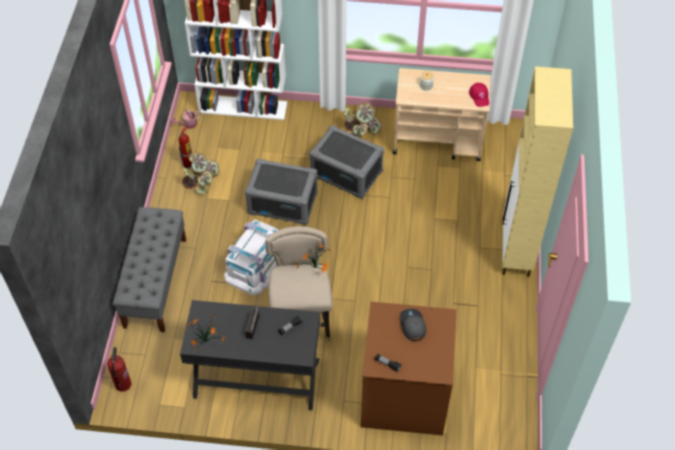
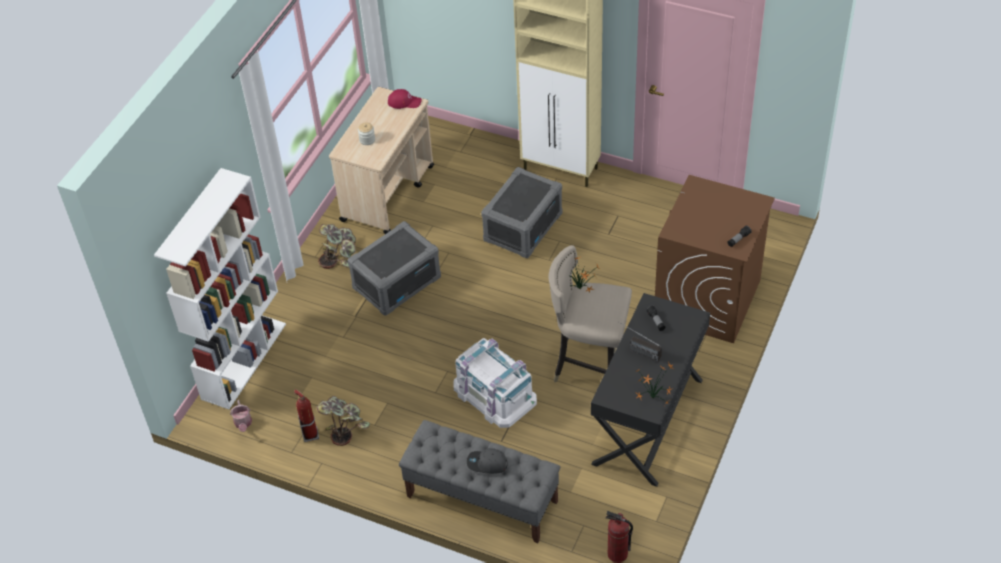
camera: 70 degrees left, 5 degrees down
grey storage box [245,159,318,225] -> grey storage box moved to [481,167,563,258]
grey cap [400,309,426,341] -> grey cap moved to [467,448,508,474]

